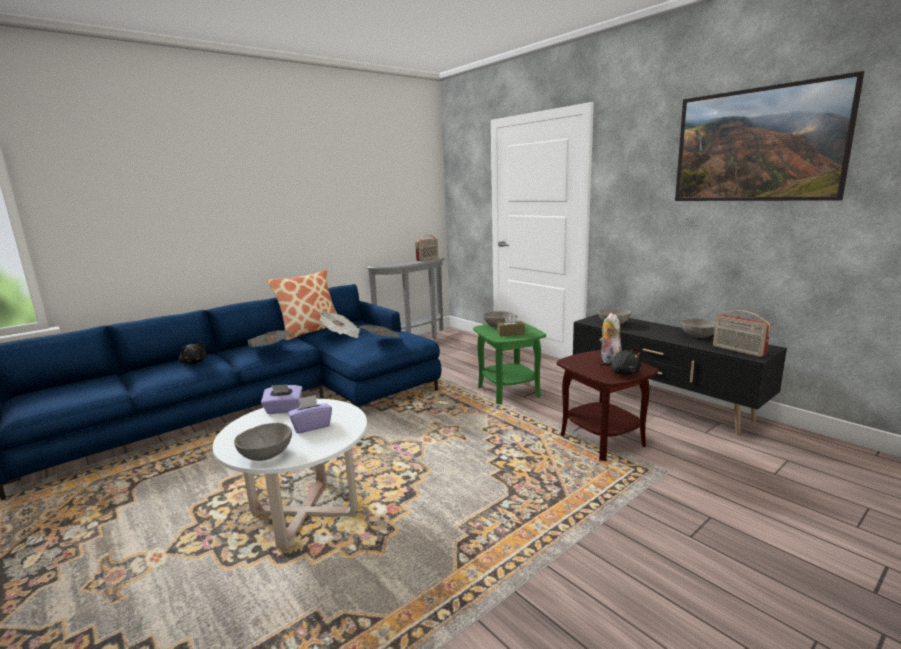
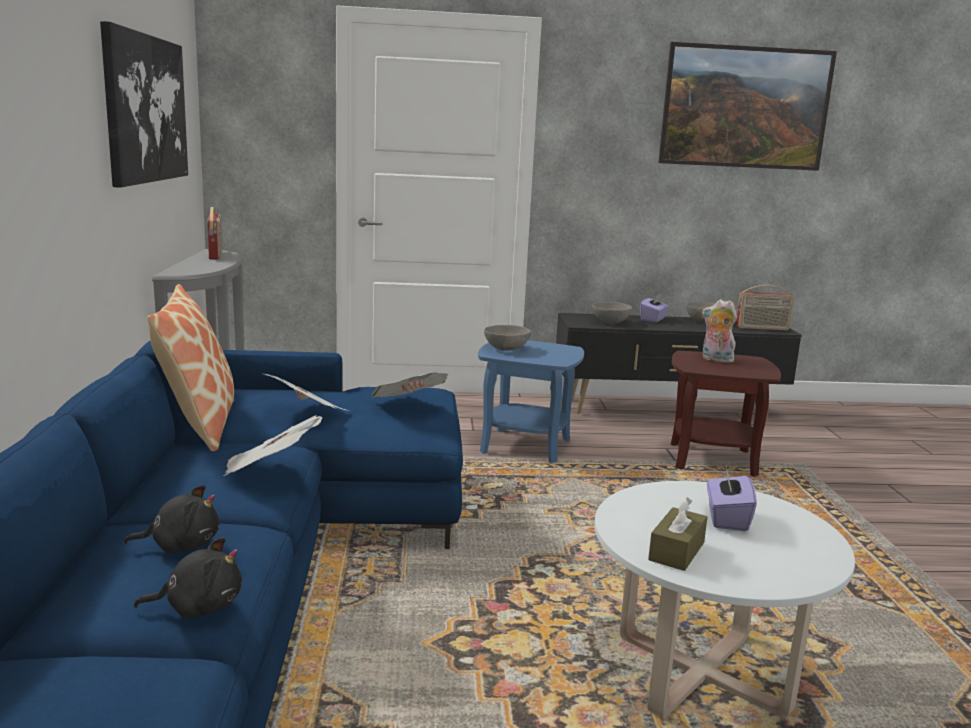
camera: 55 degrees left, 0 degrees up
grey bowl [234,423,292,461] -> none
purple tissue box [261,384,302,414] -> purple tissue box moved to [640,294,669,322]
green side table [473,322,546,405] -> blue side table [478,340,584,463]
brown tissue box [497,313,525,336] -> brown tissue box moved to [648,497,707,571]
black plush toy [600,348,641,375] -> black plush toy moved to [134,537,242,618]
none -> picture [100,21,188,188]

